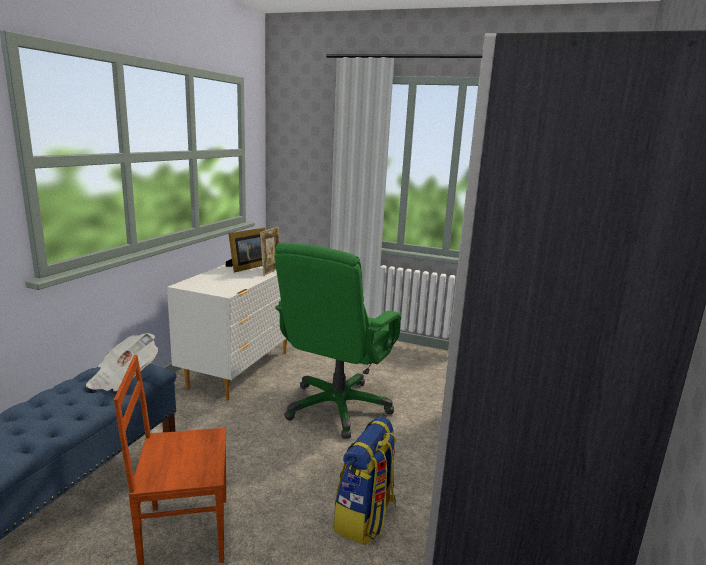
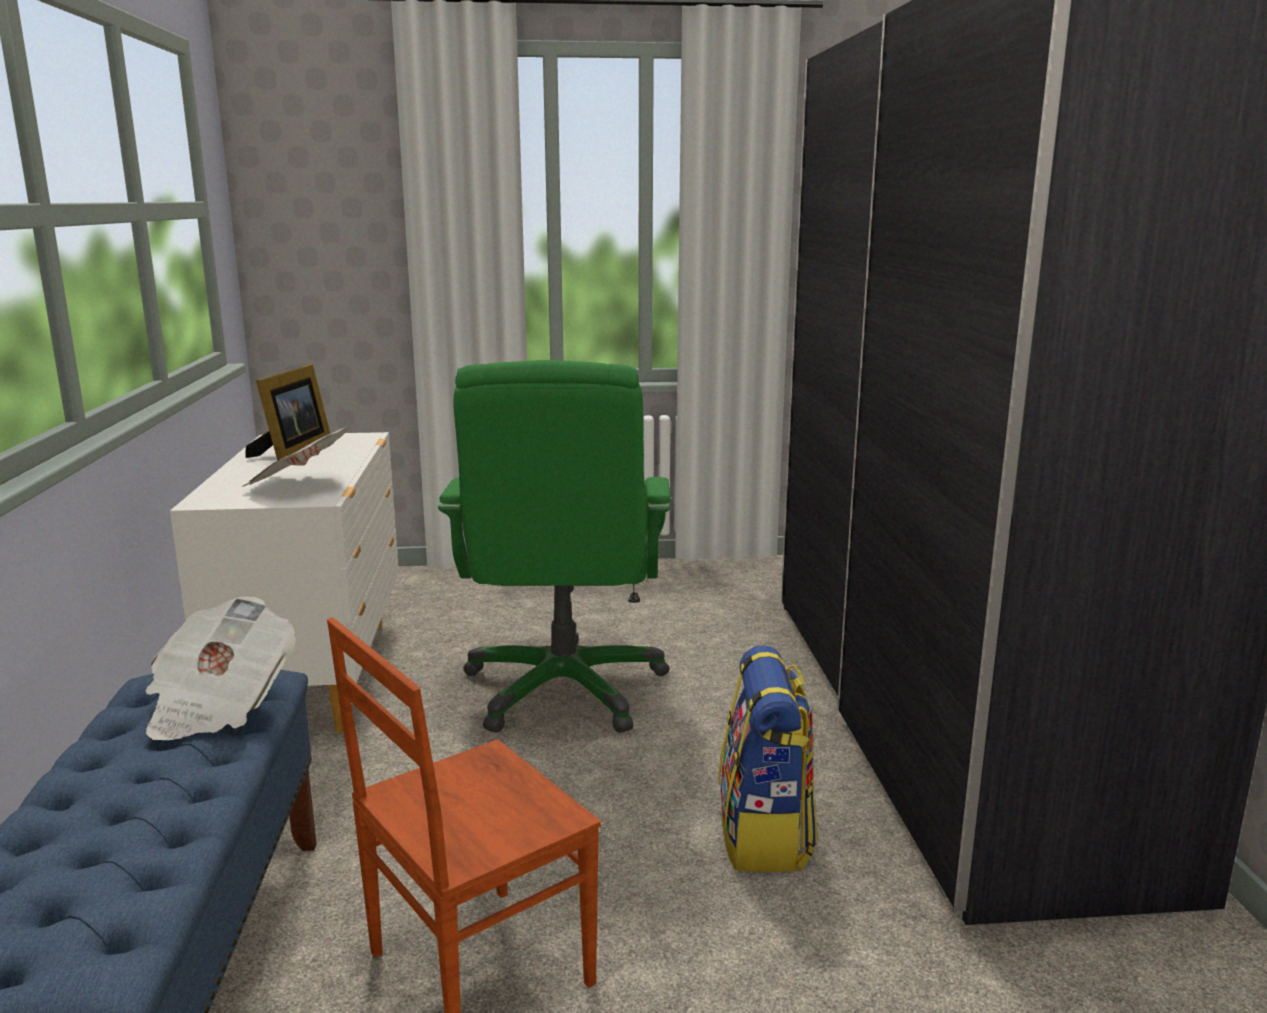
camera: 25 degrees left, 0 degrees up
picture frame [260,227,280,276] -> none
none -> newspaper [242,427,351,487]

